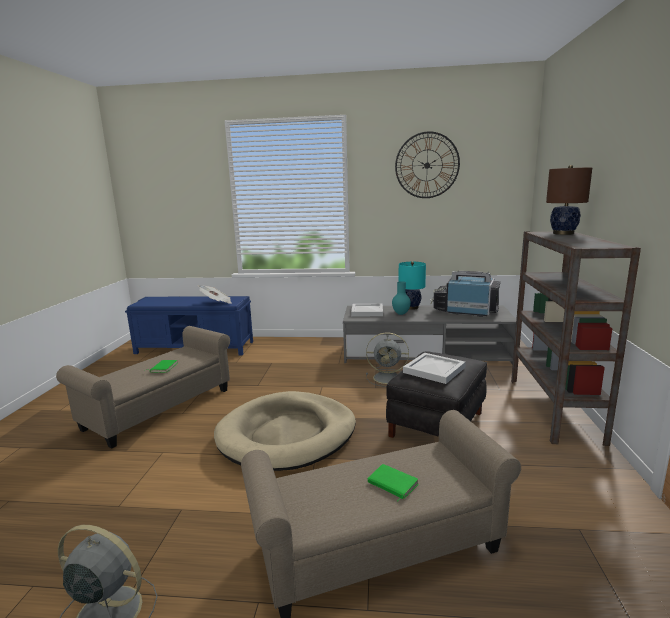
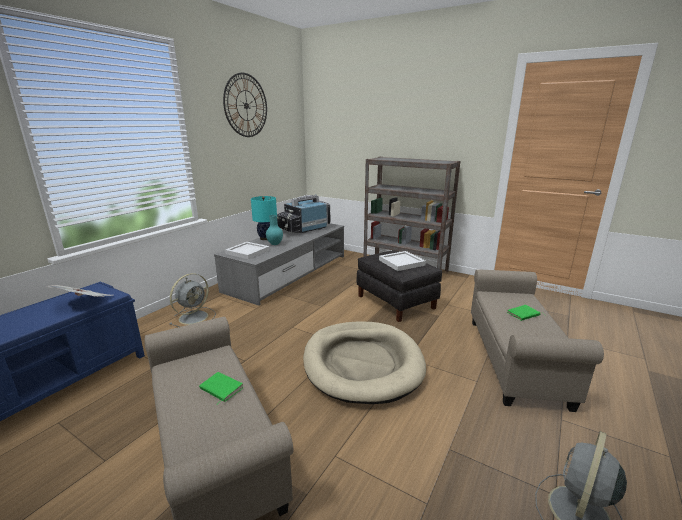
camera: 65 degrees left, 5 degrees up
grey fan [366,332,409,387] -> grey fan moved to [169,273,216,327]
brown table lamp [546,165,592,235] -> none

